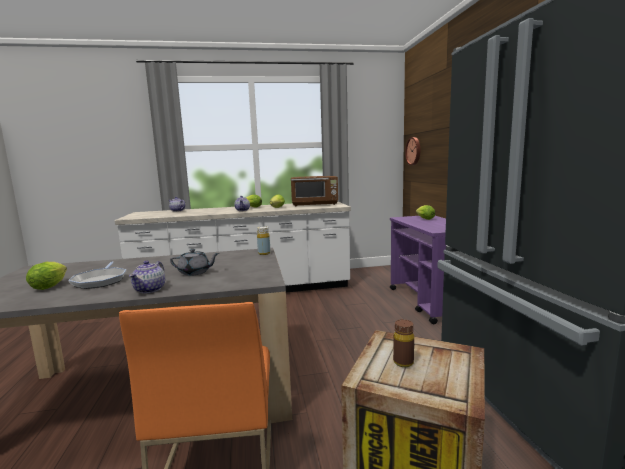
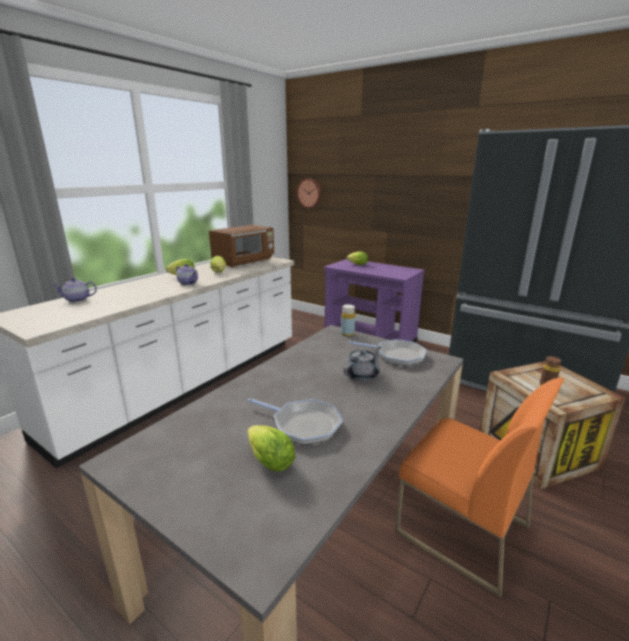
camera: 45 degrees left, 10 degrees up
teapot [129,260,165,293] -> none
none -> frying pan [349,339,427,366]

